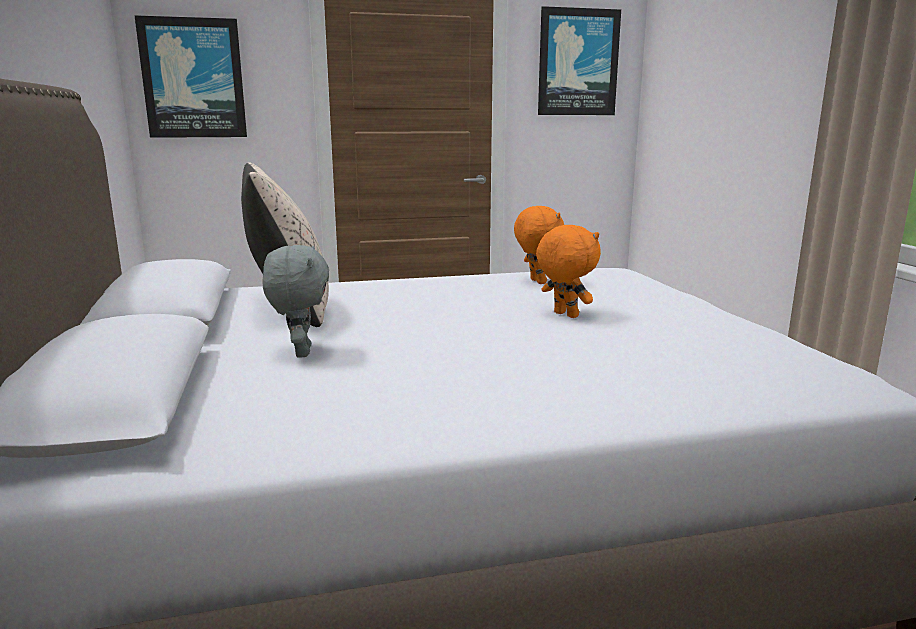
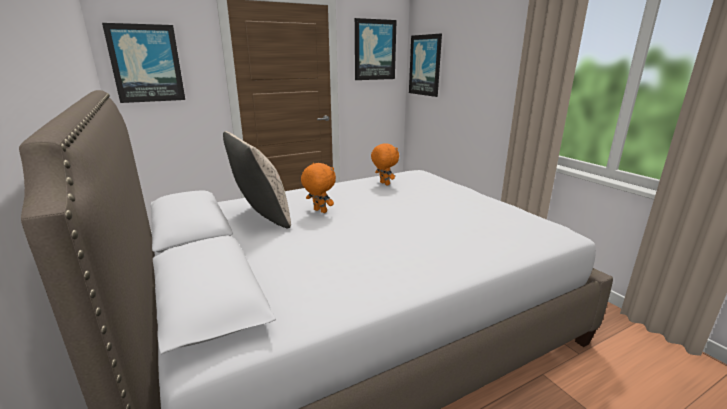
camera: 15 degrees left, 5 degrees up
grey plush toy [262,245,329,358] -> none
orange plush toy [536,225,601,318] -> orange plush toy moved to [301,163,336,213]
none -> picture [409,33,442,97]

